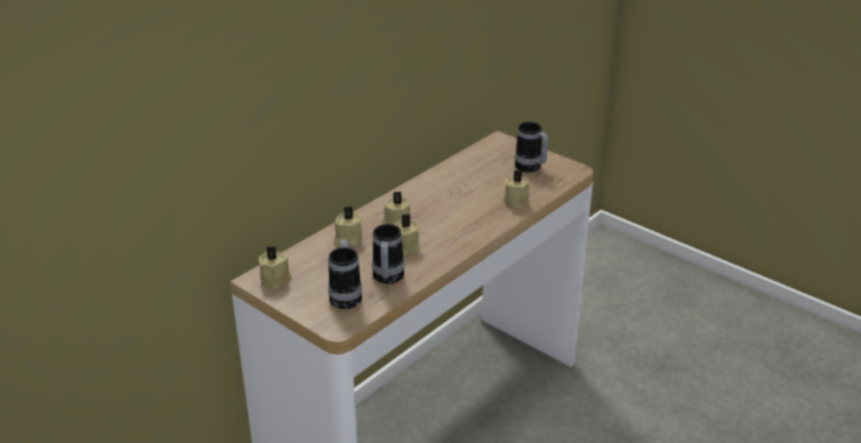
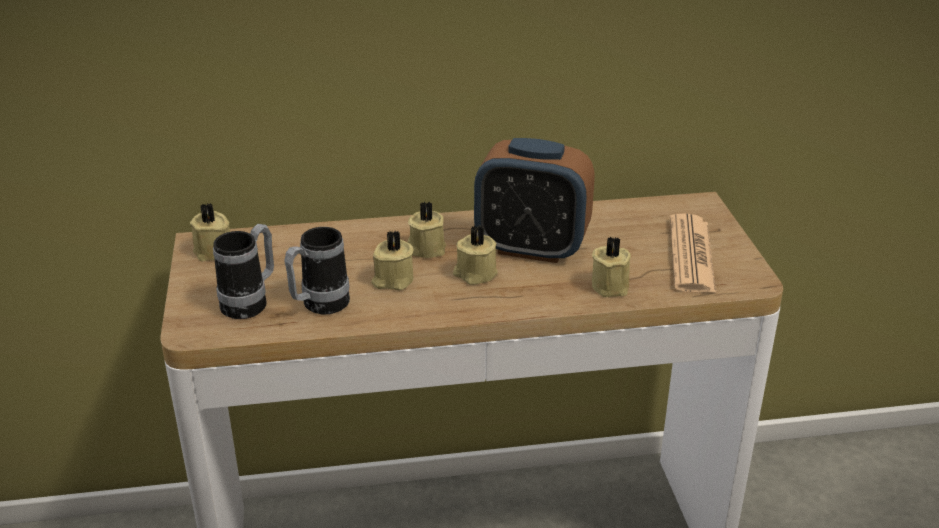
camera: 40 degrees right, 0 degrees up
beige candle [334,206,362,246] -> beige candle moved to [453,225,498,285]
mug [515,122,549,173] -> newspaper [670,213,716,293]
none -> alarm clock [474,138,595,263]

